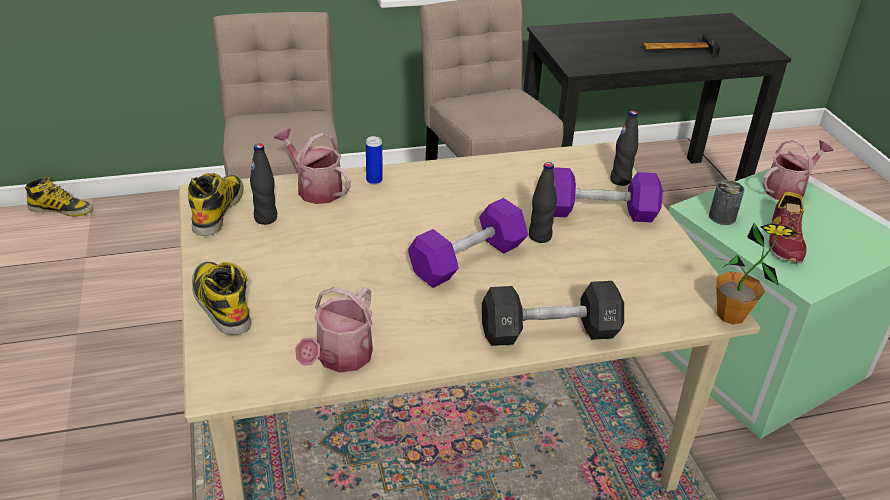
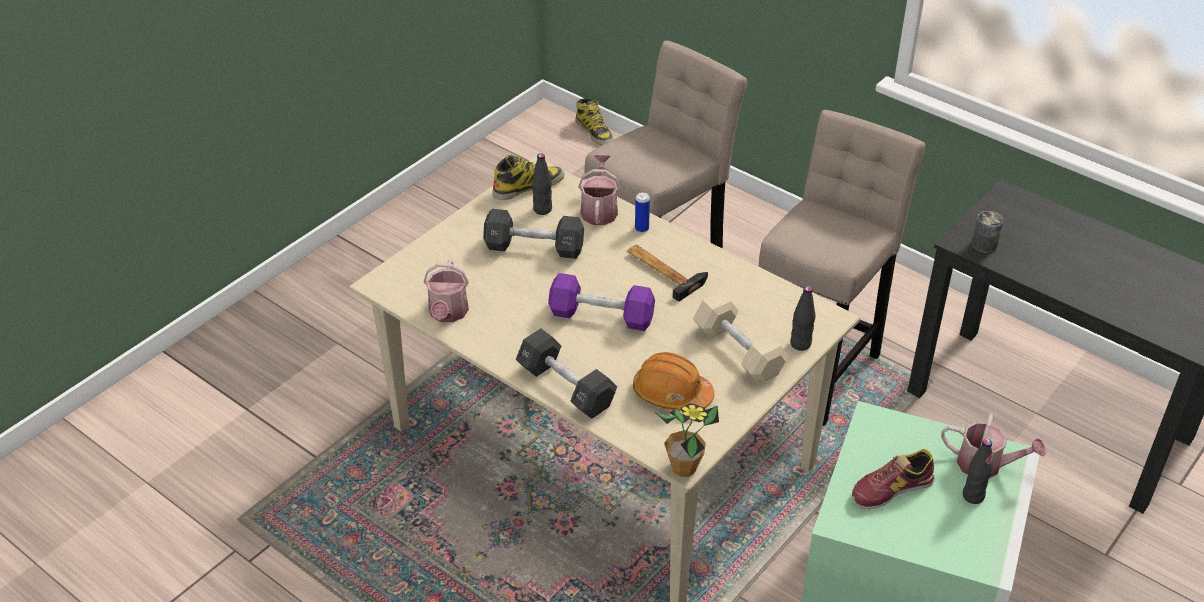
camera: 55 degrees right, 5 degrees up
boot [192,262,251,335] -> none
watering can [295,287,373,373] -> watering can turned 75 degrees counterclockwise [423,260,469,322]
black bottle [529,162,557,243] -> black bottle moved to [963,439,993,504]
purple dumbbell [553,167,663,222] -> beige dumbbell [693,292,788,384]
hammer [643,34,721,57] -> hammer moved to [627,245,708,302]
can [709,180,744,225] -> can moved to [972,211,1004,253]
none -> black dumbbell [483,209,584,259]
none -> orange hard hat [633,352,714,411]

